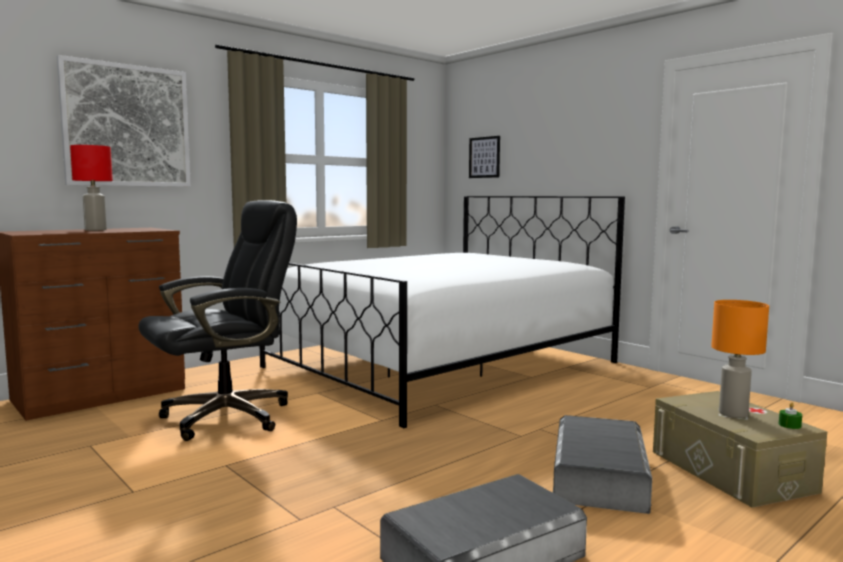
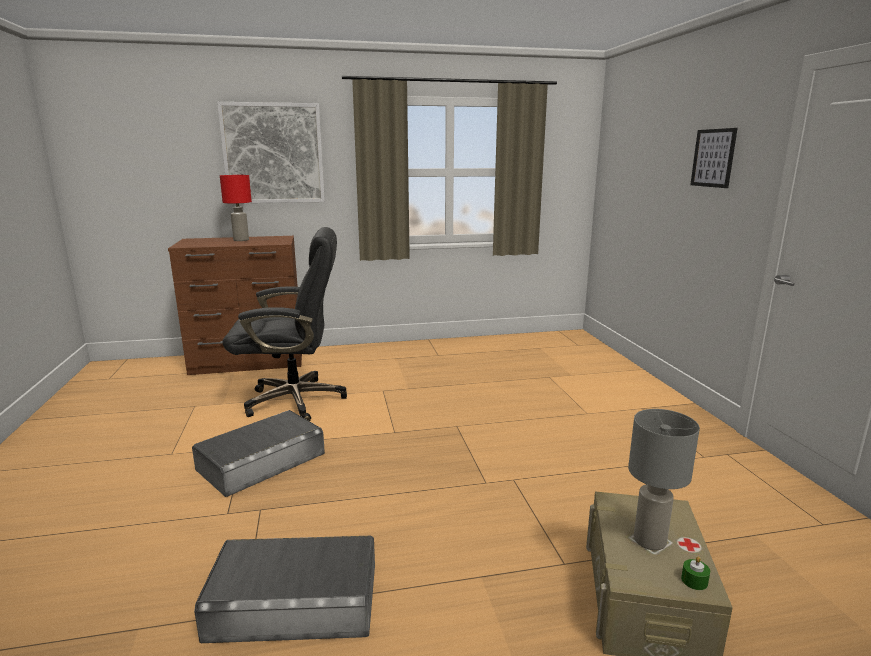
camera: 30 degrees right, 10 degrees up
white bed [260,196,625,428] -> none
picture [469,136,500,178] -> picture moved to [690,128,738,188]
grey storage box [553,415,652,514] -> grey storage box moved to [192,410,325,497]
orange table lamp [711,300,769,418] -> grey table lamp [628,409,700,550]

